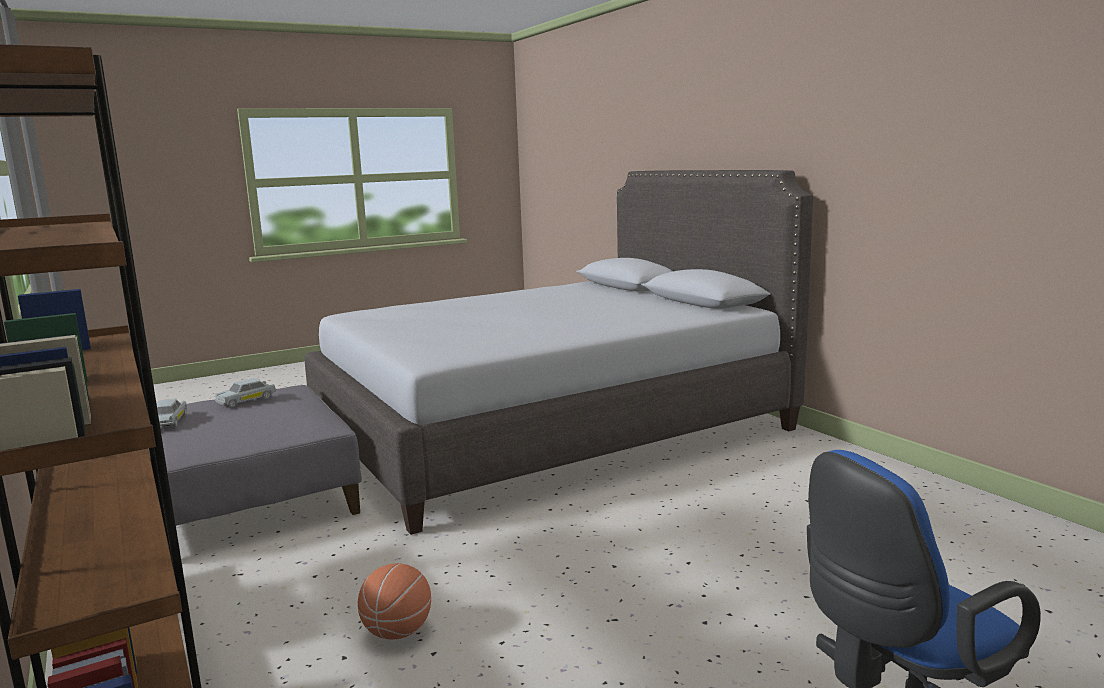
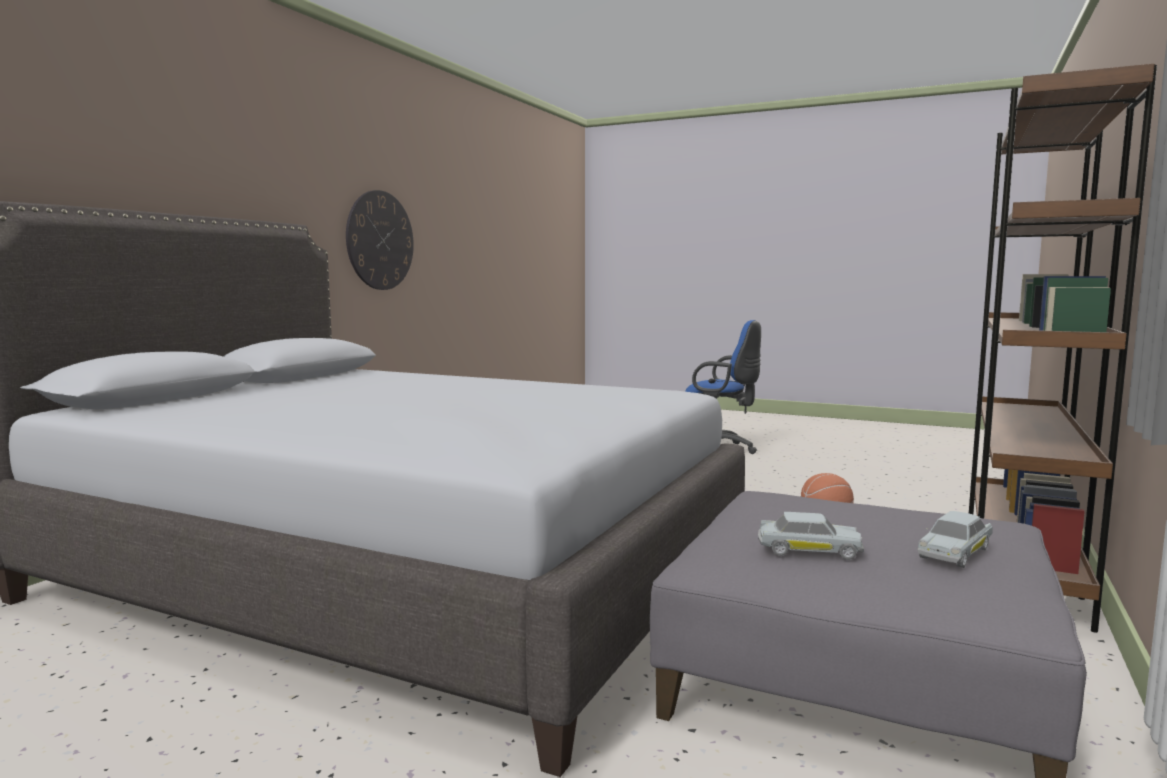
camera: 125 degrees left, 5 degrees down
none -> wall clock [346,190,414,290]

